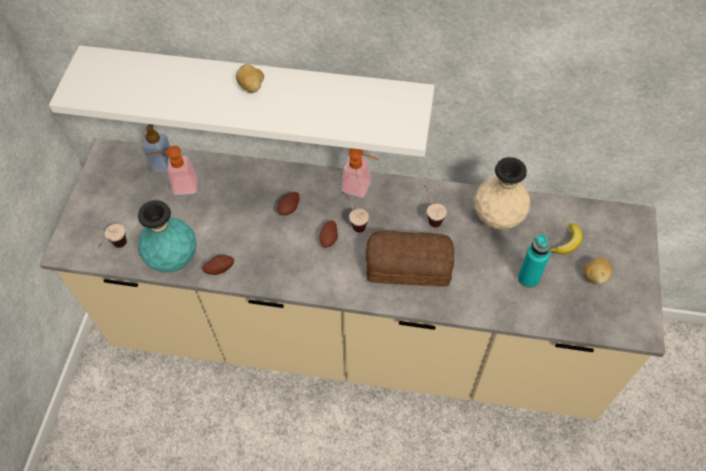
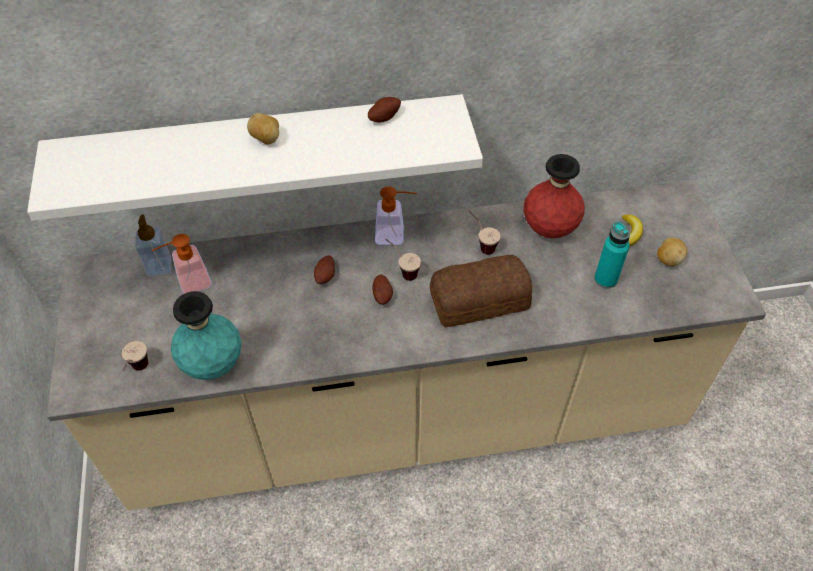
camera: 20 degrees left, 5 degrees down
potato [202,255,234,275] -> potato moved to [368,97,401,123]
beige vase [474,157,530,230] -> red vase [524,154,585,238]

